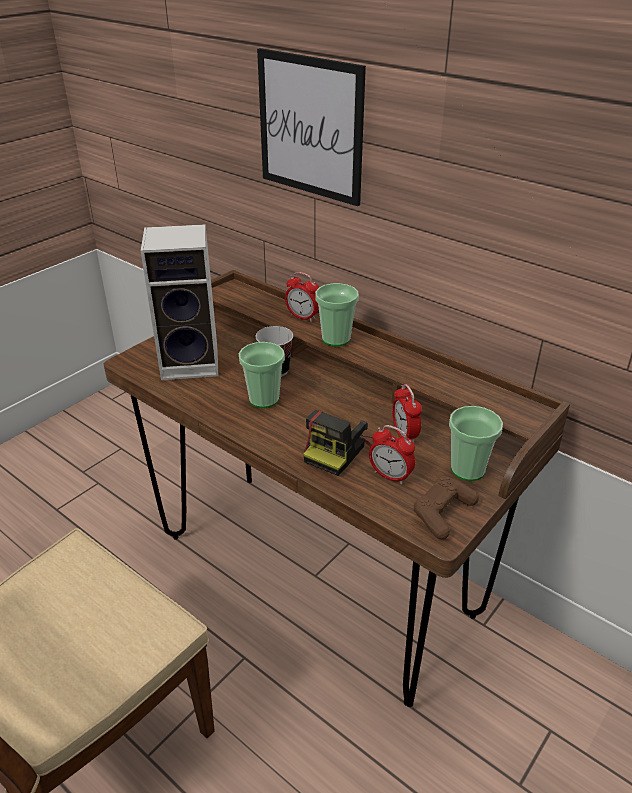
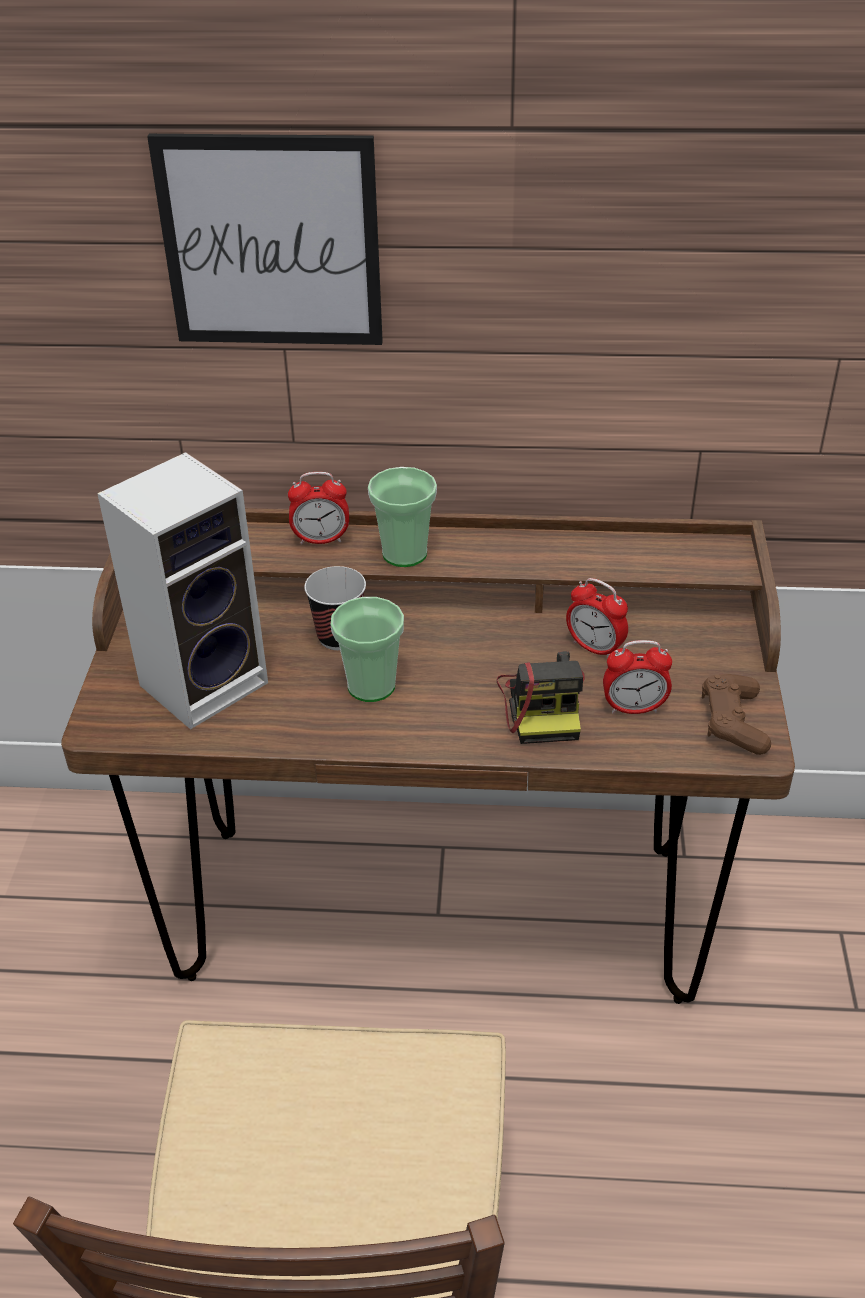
camera: 35 degrees left, 5 degrees up
cup [449,406,503,481] -> none

